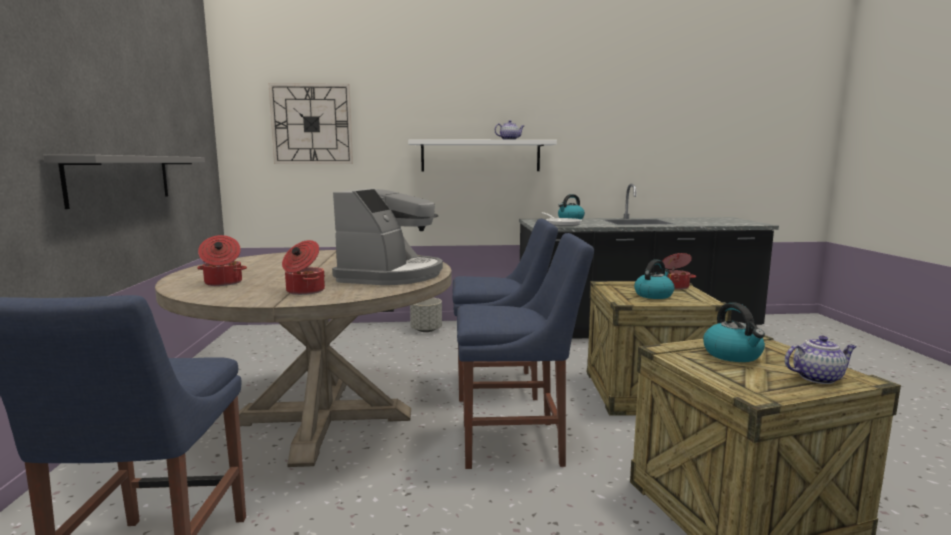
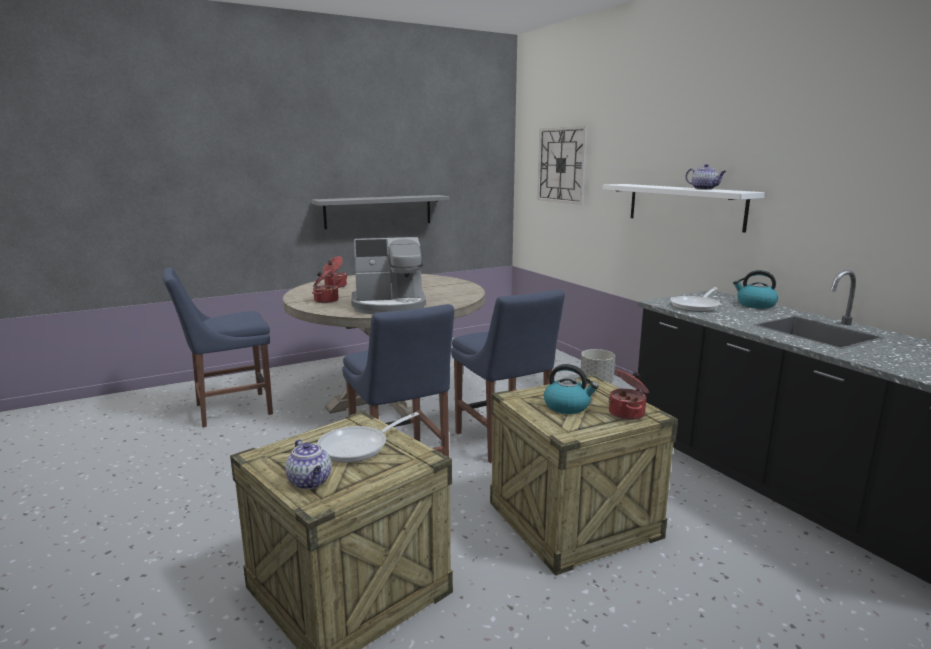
camera: 65 degrees right, 5 degrees up
kettle [703,303,765,362] -> frying pan [317,412,419,463]

